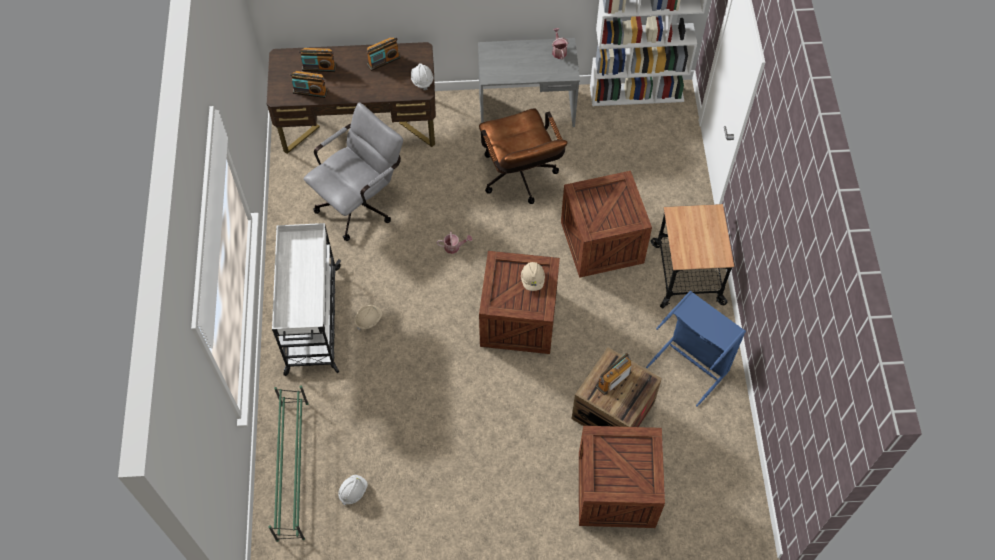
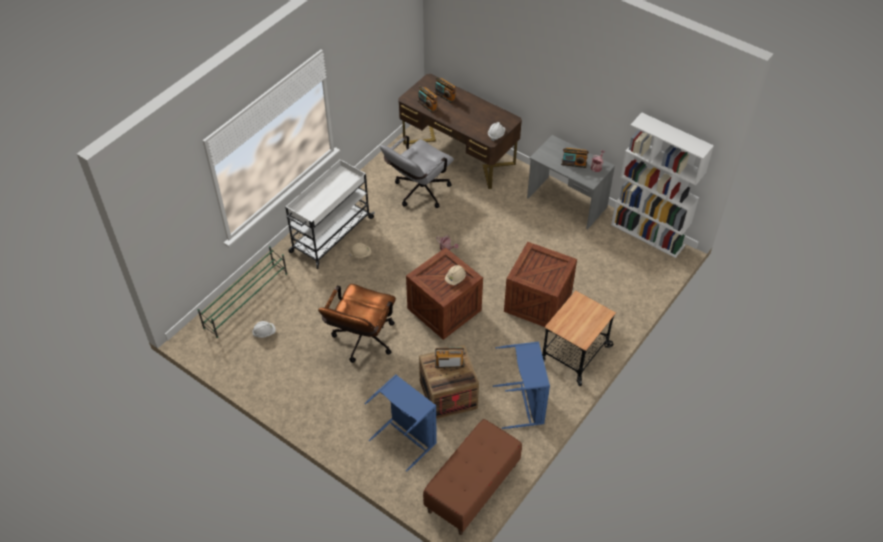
camera: 40 degrees right, 10 degrees down
grey office chair [304,102,403,241] -> grey office chair turned 135 degrees clockwise [380,135,454,208]
radio [366,37,401,71] -> radio moved to [561,148,589,168]
brown office chair [479,108,567,204] -> brown office chair moved to [318,284,396,363]
crate [579,426,665,528] -> blue laundry basket [365,374,437,472]
none -> brown bench [423,419,522,535]

